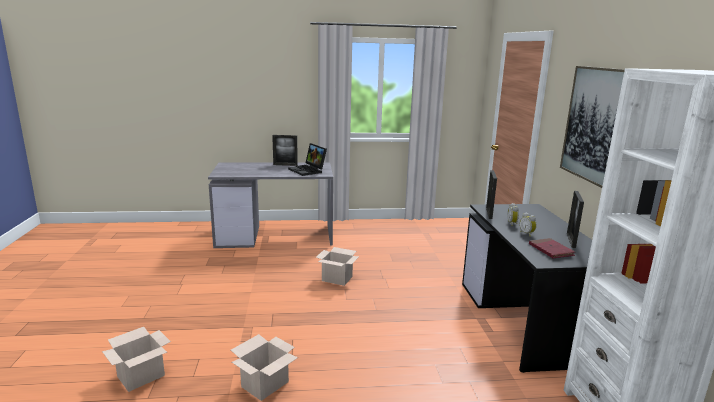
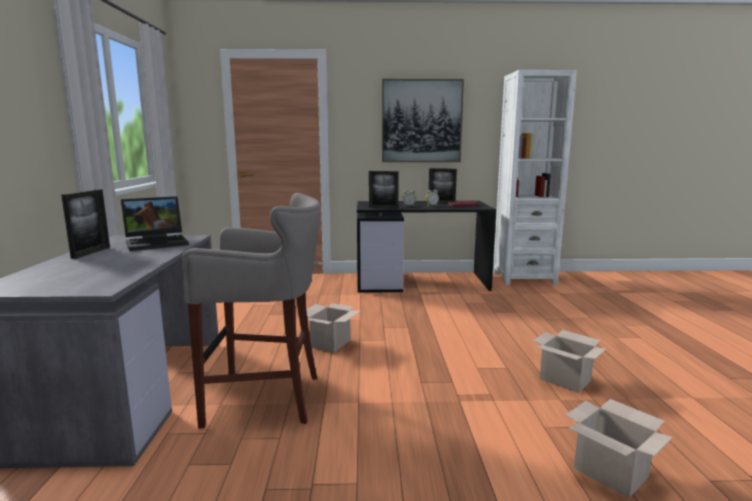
camera: 85 degrees left, 5 degrees down
none -> grey stool [182,193,320,428]

